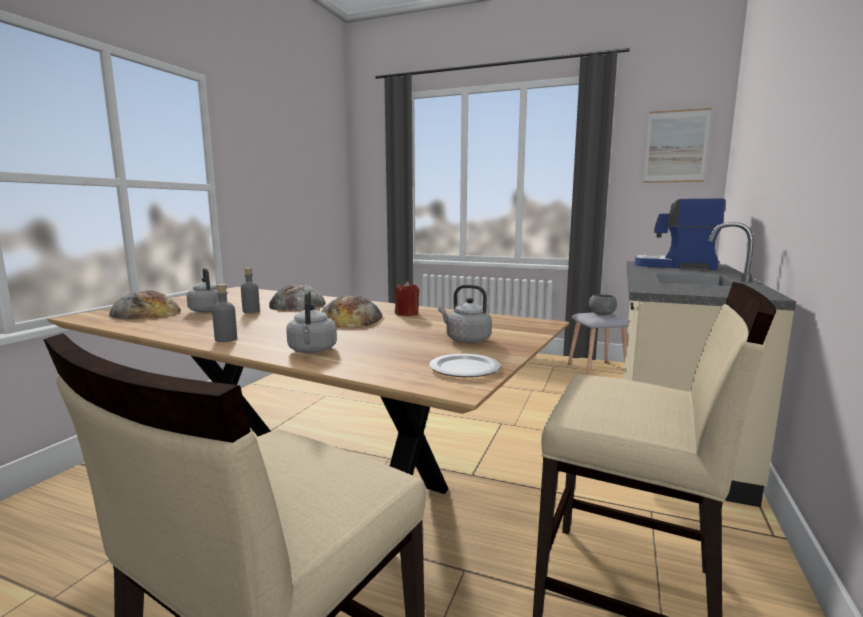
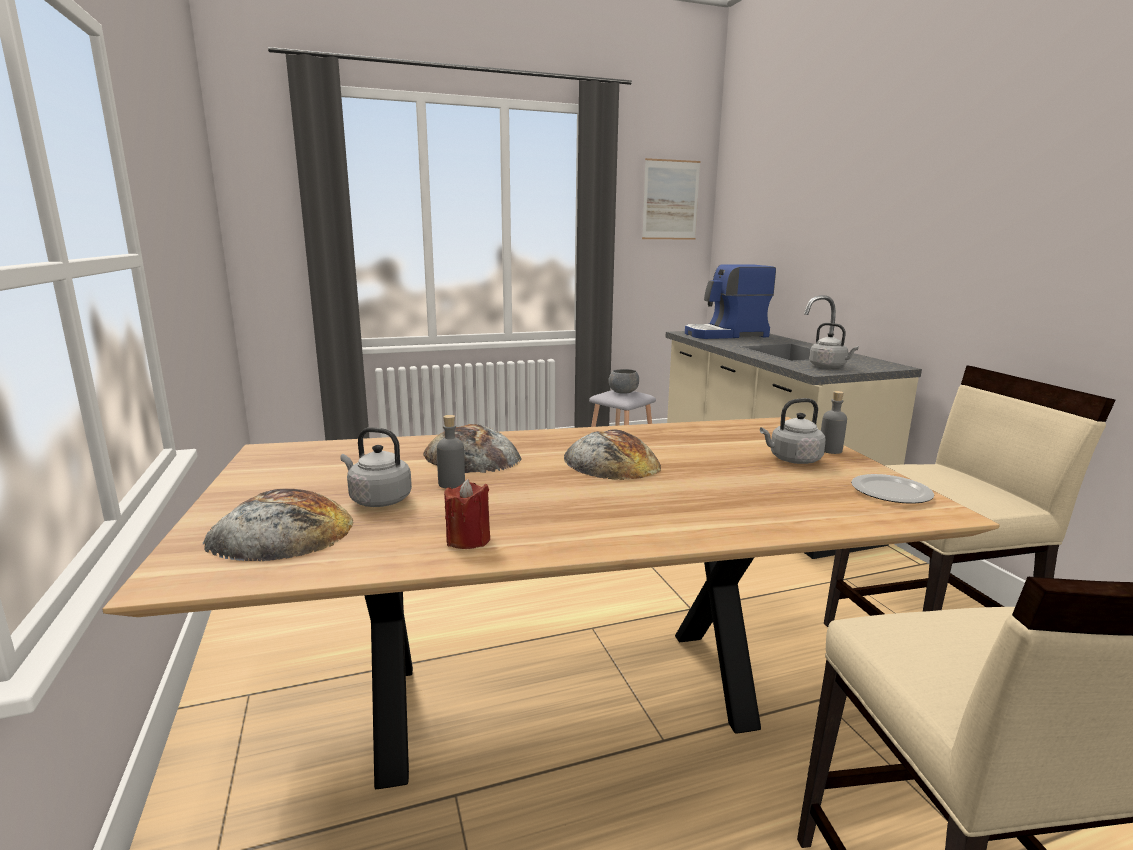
camera: 40 degrees left, 5 degrees up
grey bottle [212,284,237,342] -> grey bottle moved to [821,391,847,454]
grey kettle [286,290,337,353] -> grey kettle moved to [809,323,859,368]
red candle [395,281,419,316] -> red candle moved to [444,479,490,549]

